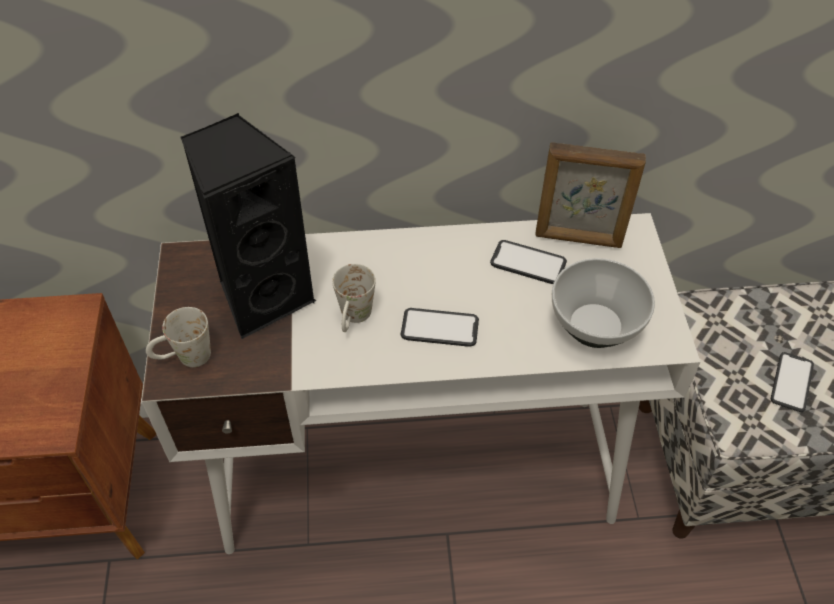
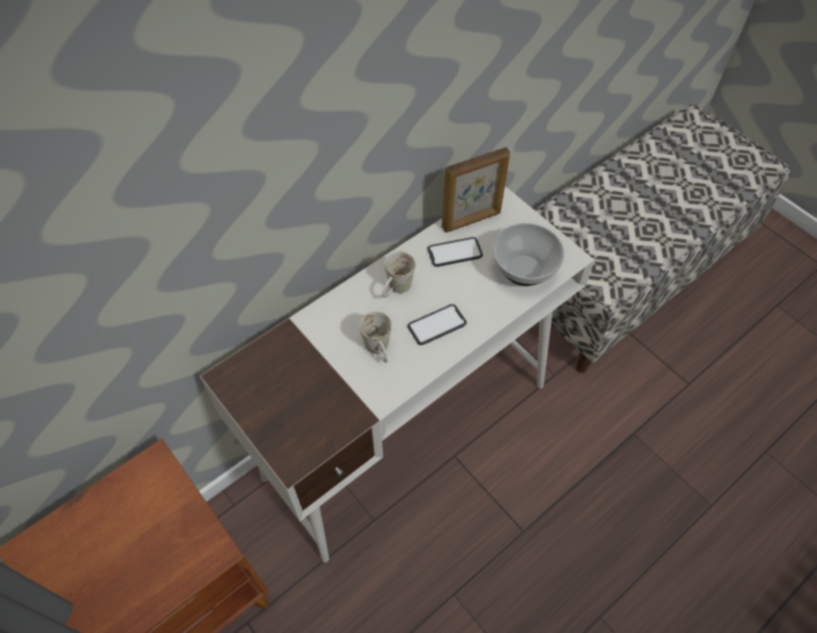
camera: 35 degrees left, 5 degrees up
white mug [146,307,211,367] -> white mug moved to [382,251,415,298]
black speaker [180,113,316,339] -> none
phone [771,352,814,412] -> none

